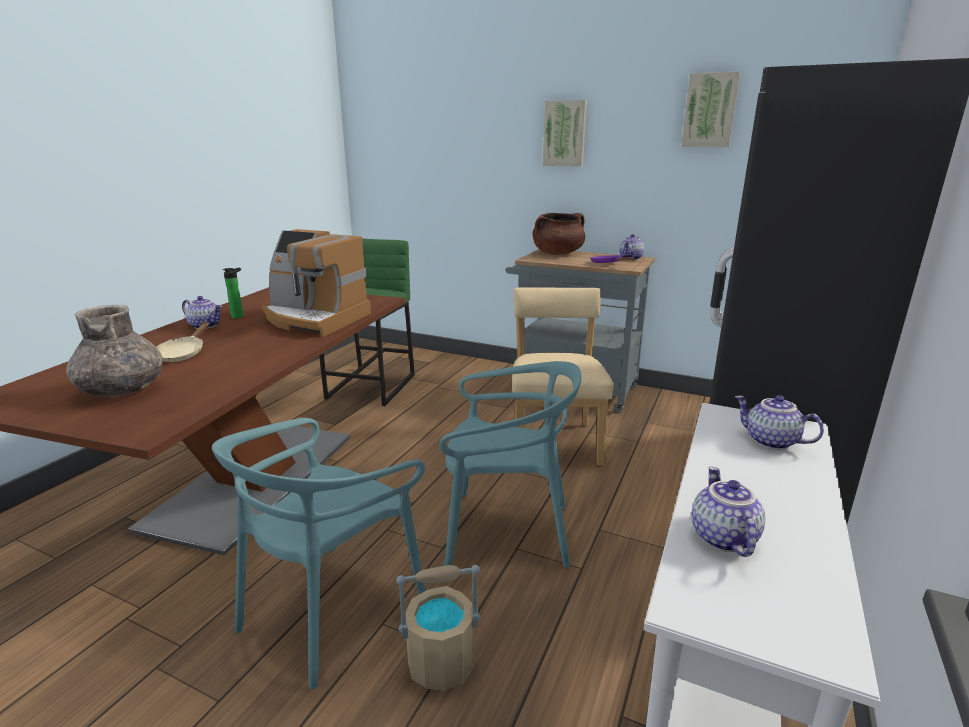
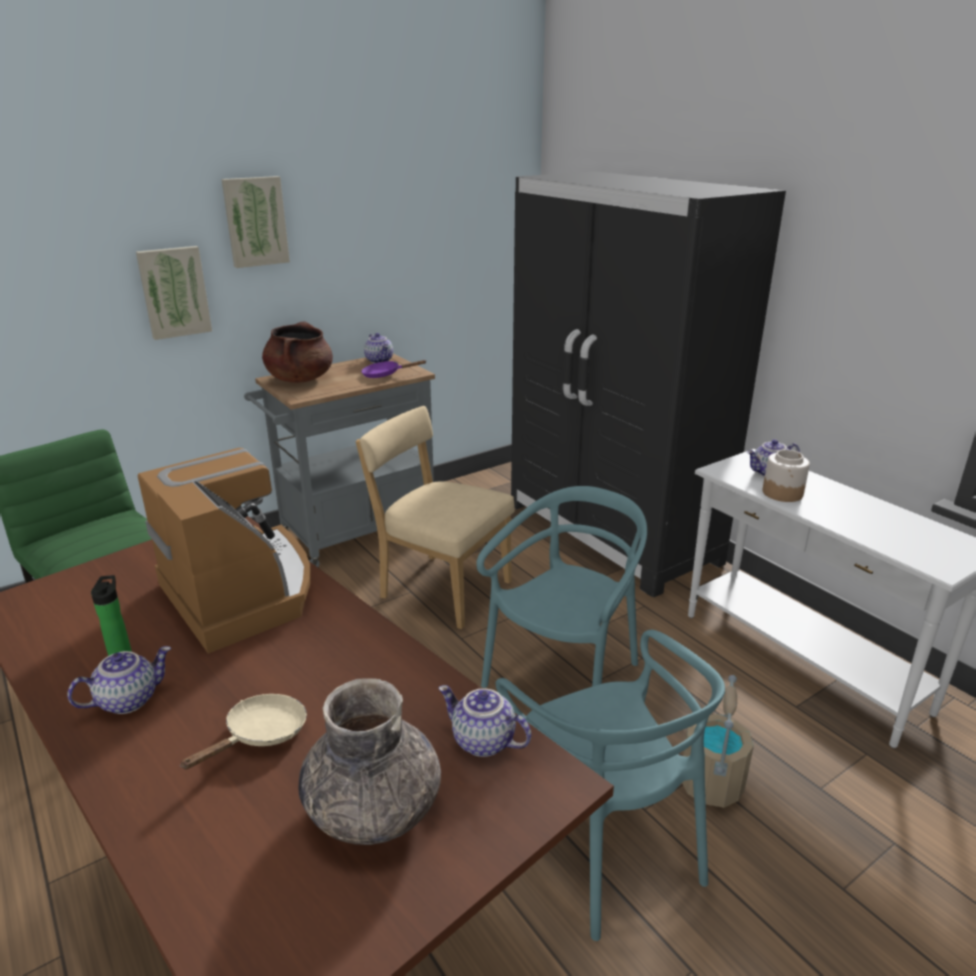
camera: 60 degrees left, 5 degrees up
beige frying pan [156,322,209,362] -> beige frying pan turned 90 degrees counterclockwise [180,694,307,769]
coffee machine [262,229,371,337] -> coffee machine turned 90 degrees counterclockwise [137,448,311,654]
picture [681,71,740,147] -> picture moved to [136,246,212,340]
teapot [692,467,765,557] -> teapot moved to [438,685,531,757]
none -> jar [762,450,810,502]

